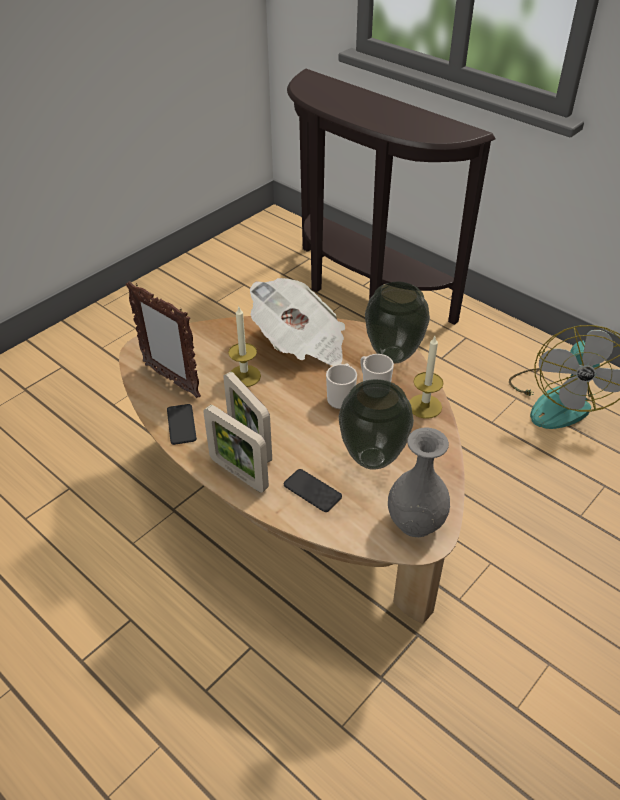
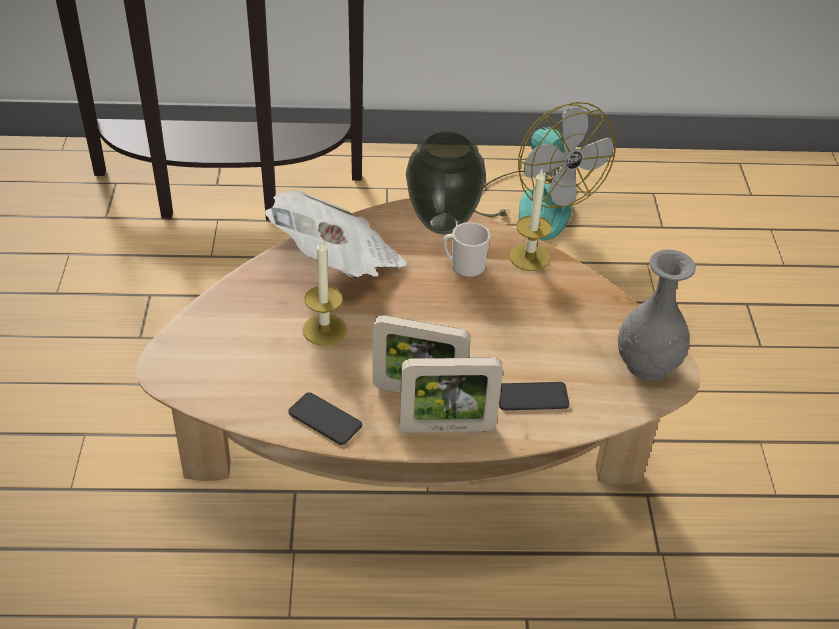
camera: 45 degrees left, 0 degrees up
picture frame [126,281,201,398] -> none
mug [326,364,357,409] -> none
vase [339,379,414,470] -> none

